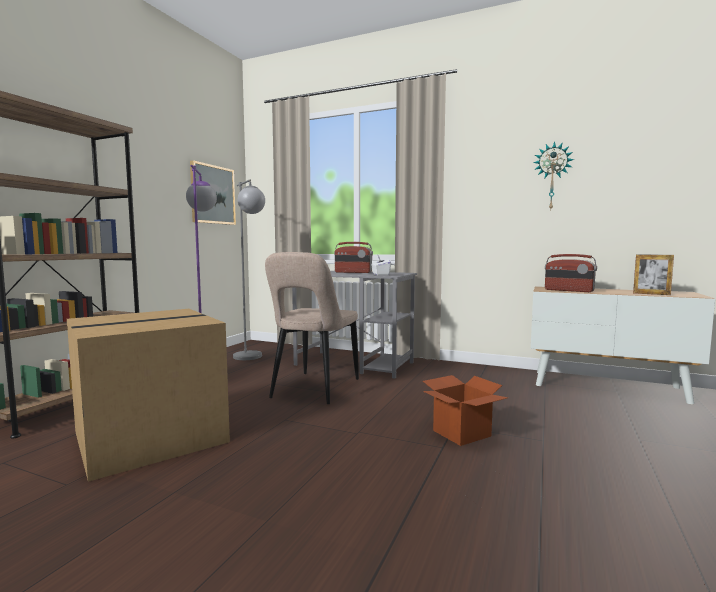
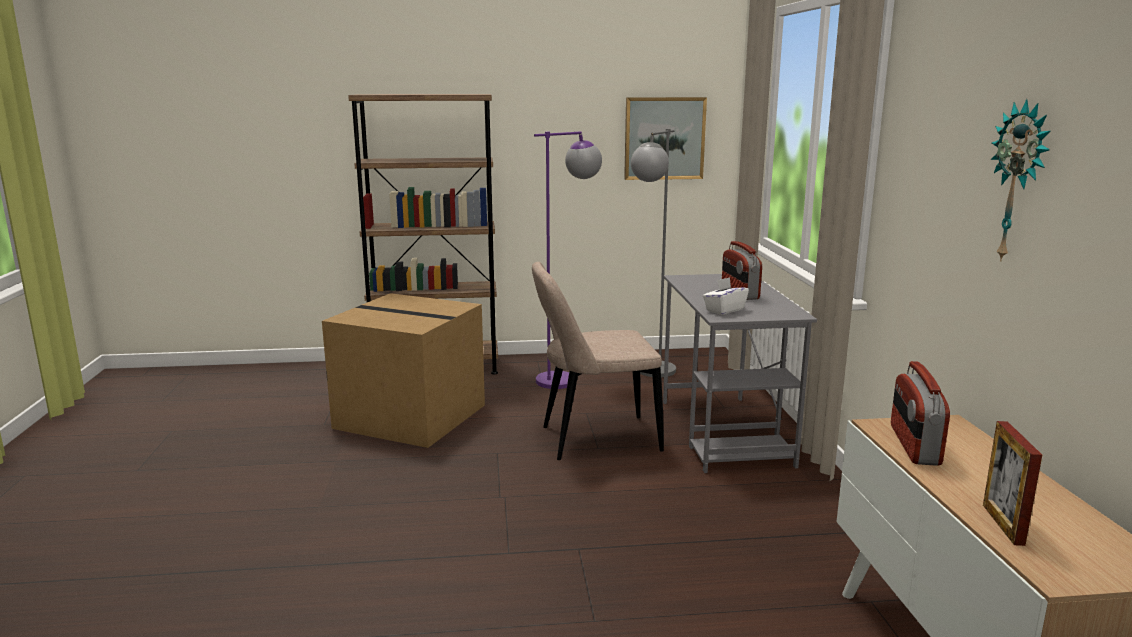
camera: 60 degrees right, 10 degrees up
cardboard box [423,375,508,446] -> none

